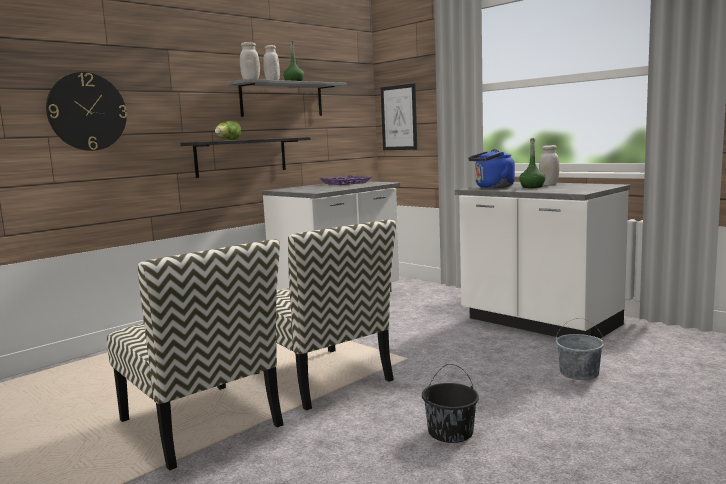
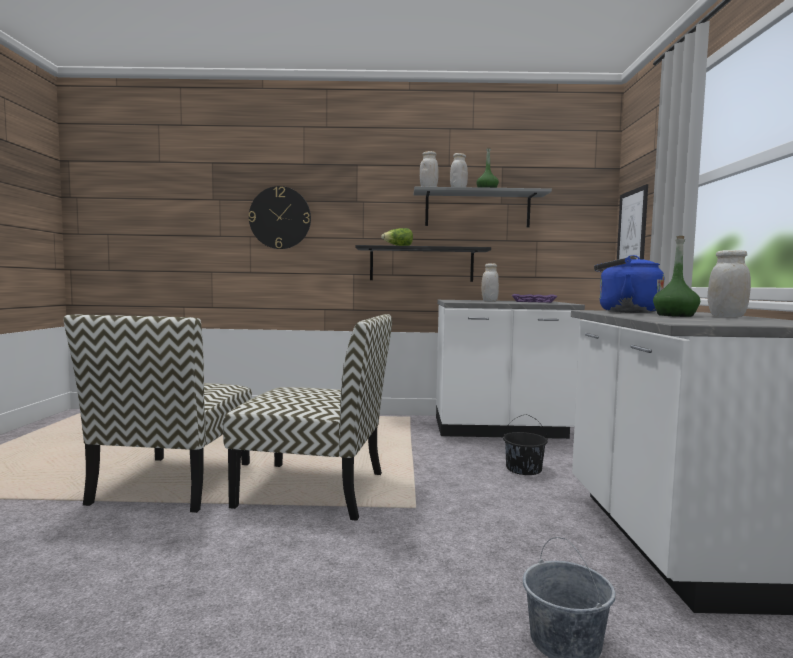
camera: 45 degrees right, 5 degrees down
chair [254,219,396,410] -> chair turned 90 degrees counterclockwise [223,314,392,521]
black bucket [422,364,479,443] -> black bucket moved to [503,415,548,475]
none -> white jar [481,263,499,302]

